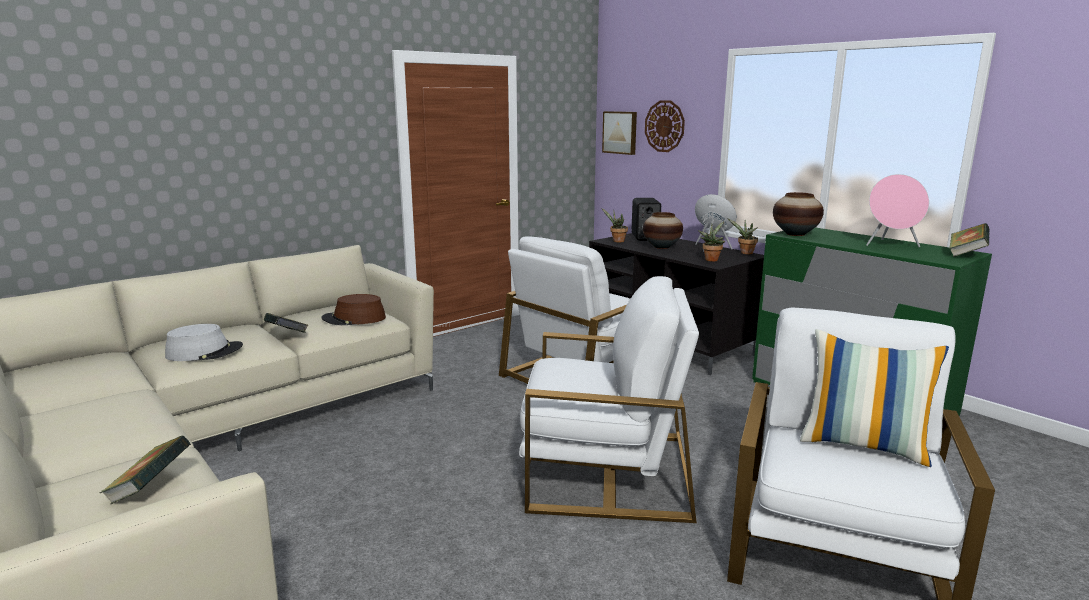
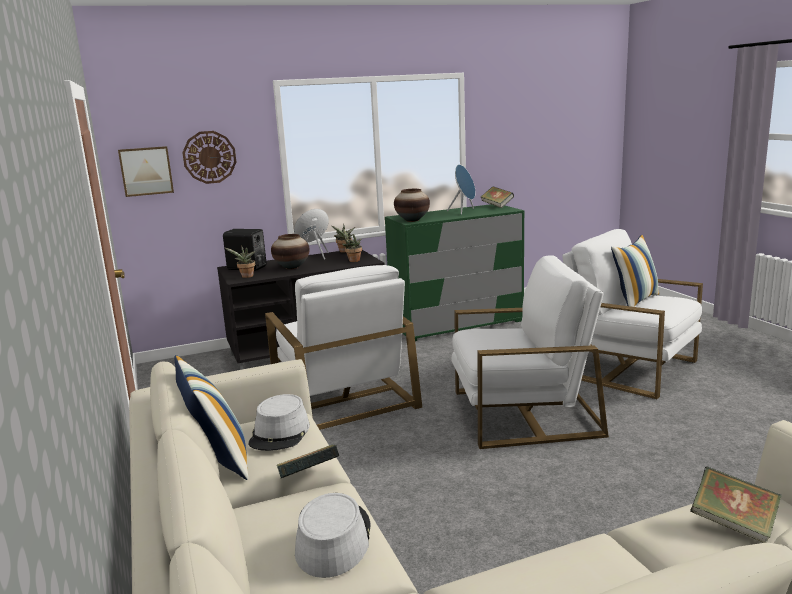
camera: 70 degrees left, 0 degrees up
brown hat [322,294,386,325] -> grey hat [248,394,310,451]
white armchair [519,276,699,523] -> white armchair turned 60 degrees clockwise [452,255,609,449]
pink speaker [866,174,929,247] -> blue speaker [447,164,475,215]
none -> pillow [174,355,248,480]

